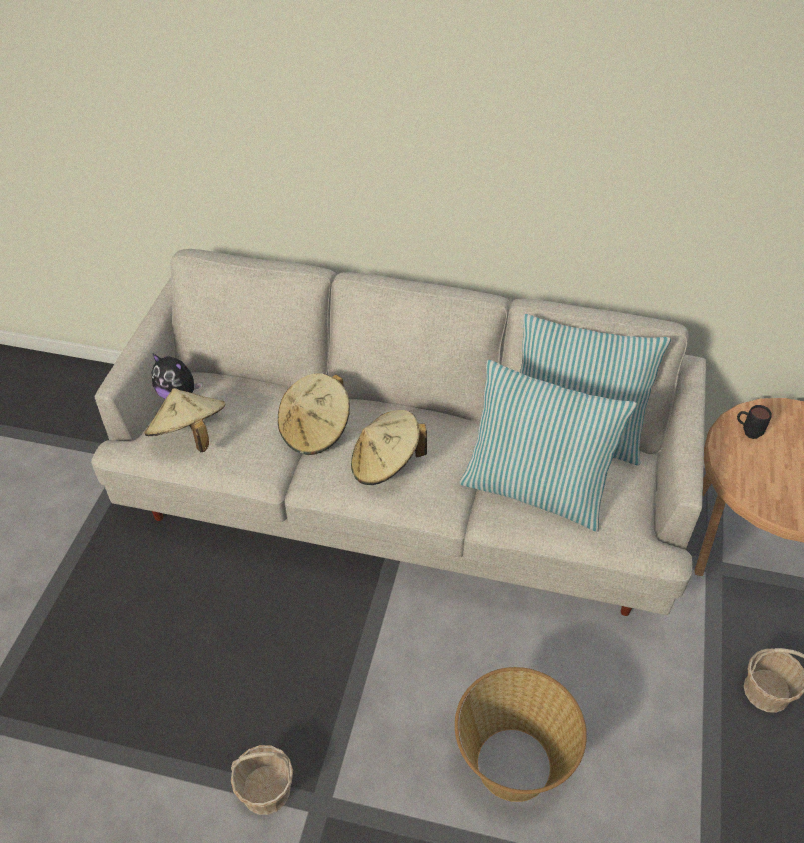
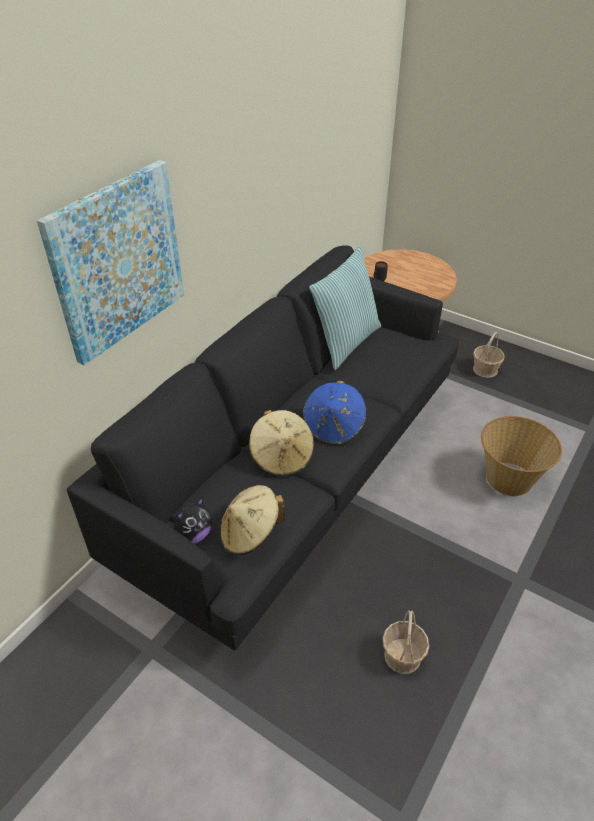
camera: 70 degrees left, 5 degrees down
beige sofa [91,249,706,616] -> black sofa [67,245,459,650]
basket [231,745,293,815] -> basket moved to [382,610,429,674]
beige hat [351,410,427,485] -> blue hat [303,380,366,445]
pillow [460,360,637,532] -> none
none -> picture [37,160,184,366]

